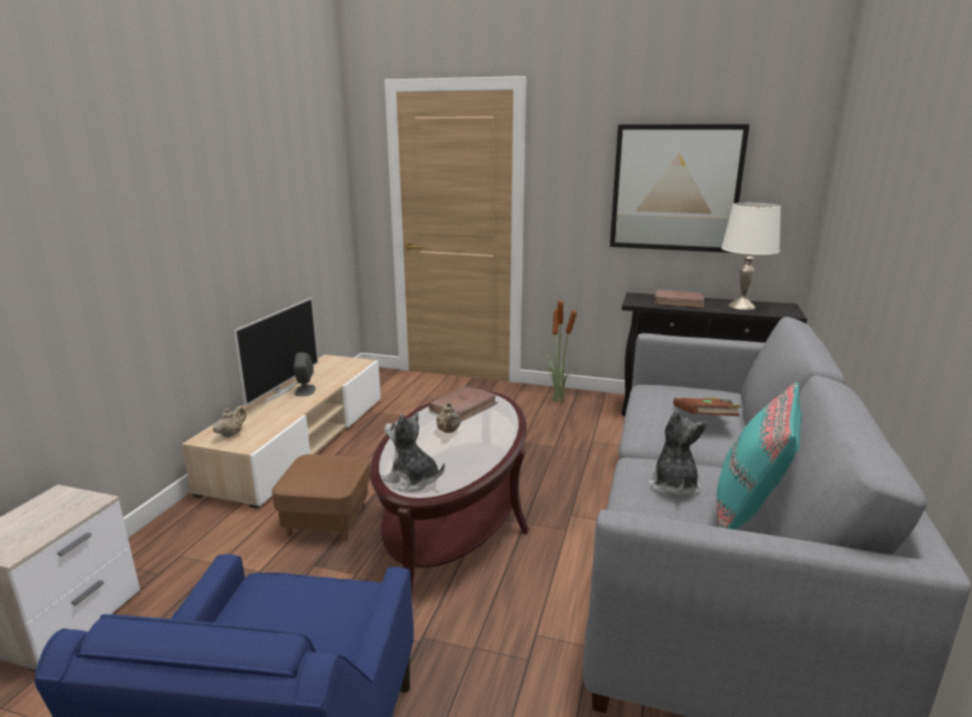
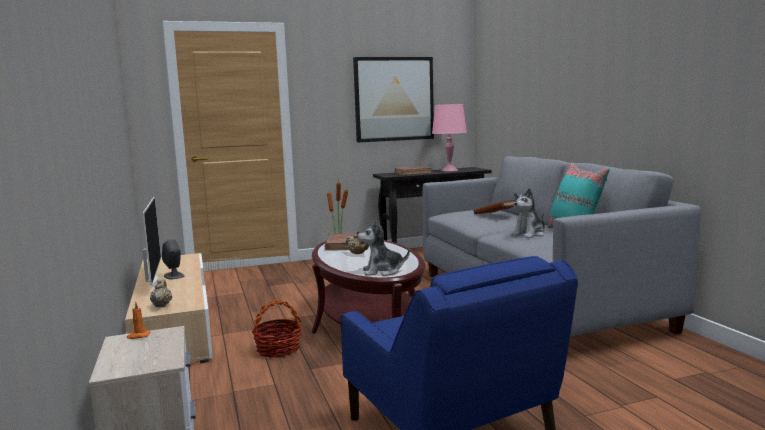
camera: 35 degrees left, 10 degrees down
brown ottoman [272,454,370,540] -> basket [252,300,302,358]
plush toy [649,410,708,497] -> plush toy turned 105 degrees counterclockwise [511,188,546,239]
white table lamp [721,203,781,310] -> pink table lamp [432,104,467,171]
none -> orange candle [126,301,150,339]

